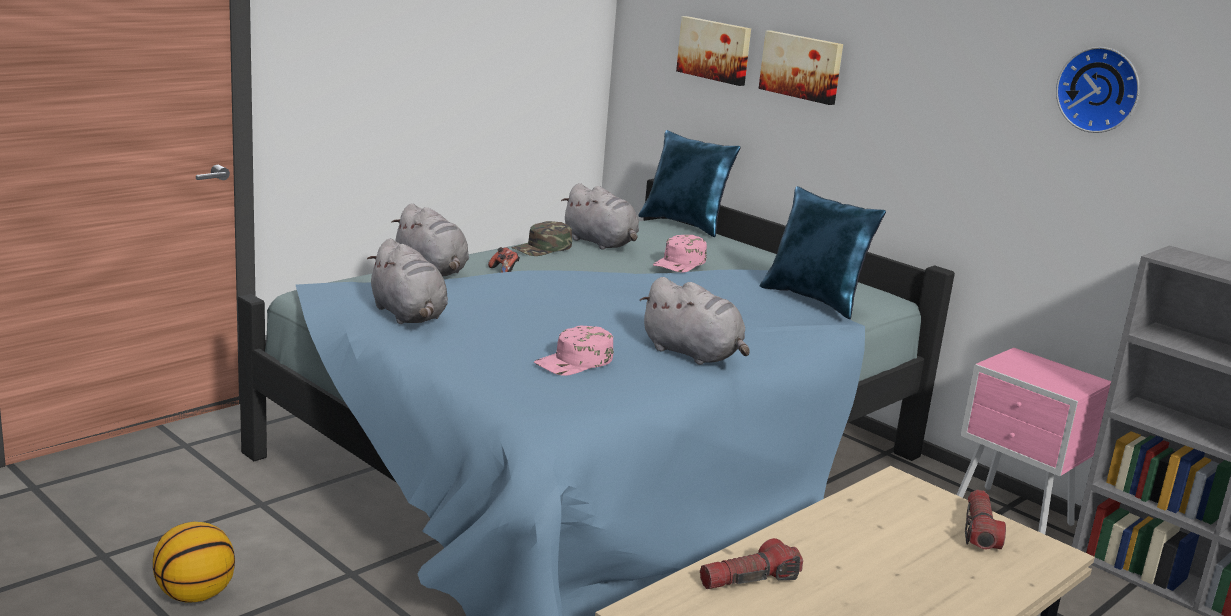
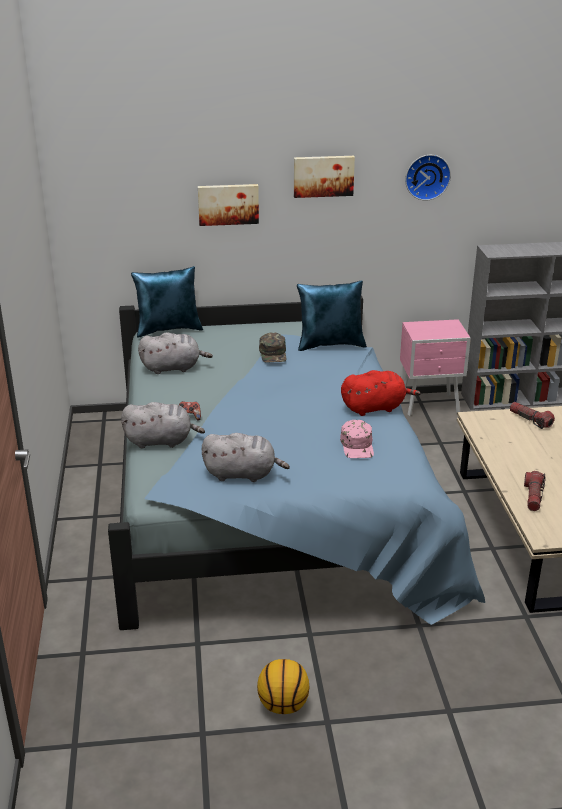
camera: 50 degrees left, 10 degrees up
green cap [511,221,572,256] -> green cap moved to [259,333,286,363]
grey plush toy [640,277,750,365] -> red plush toy [341,370,421,416]
pink cap [653,235,707,272] -> none
picture [676,16,751,86] -> picture moved to [294,156,355,198]

